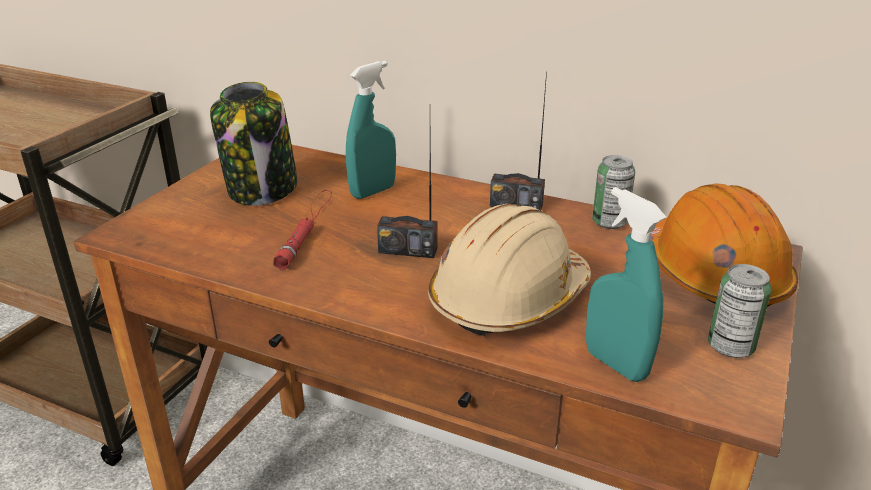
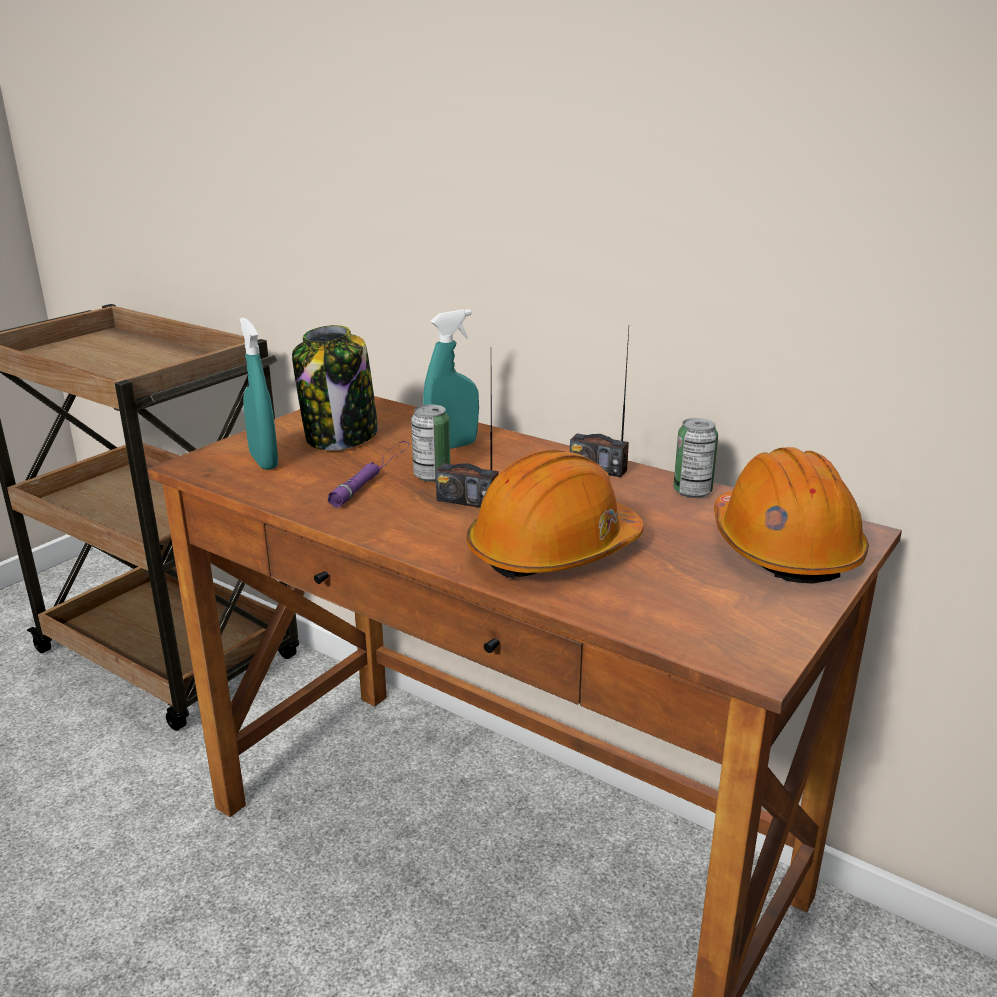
camera: 10 degrees right, 5 degrees down
red flashlight [273,190,332,270] -> purple flashlight [328,441,409,508]
beige hard hat [428,204,591,336] -> orange hard hat [467,450,644,579]
turquoise spray bottle [586,187,666,382] -> turquoise spray bottle moved to [239,317,278,470]
can [708,264,772,358] -> can moved to [411,404,450,482]

